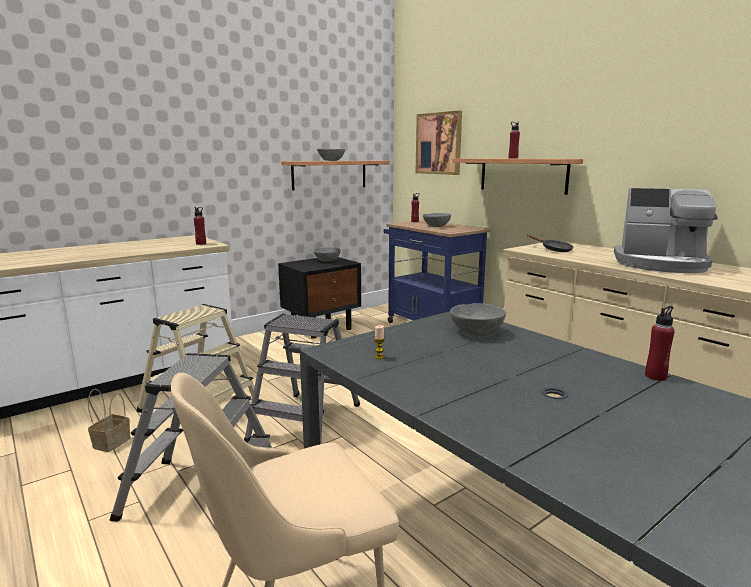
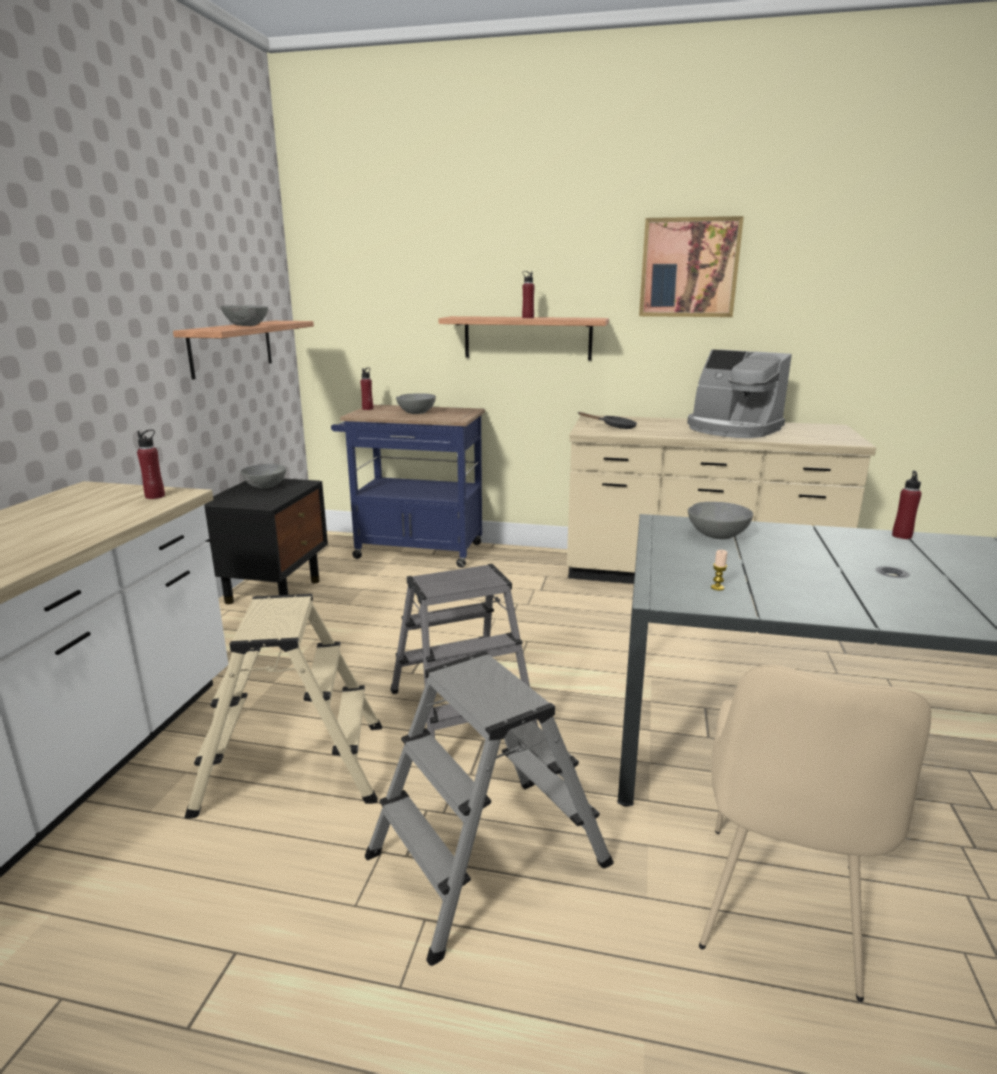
camera: 40 degrees left, 5 degrees up
basket [88,389,130,452] -> none
picture [415,111,462,175] -> picture moved to [639,216,744,317]
coffee machine [614,188,718,273] -> coffee machine turned 60 degrees clockwise [687,349,792,438]

